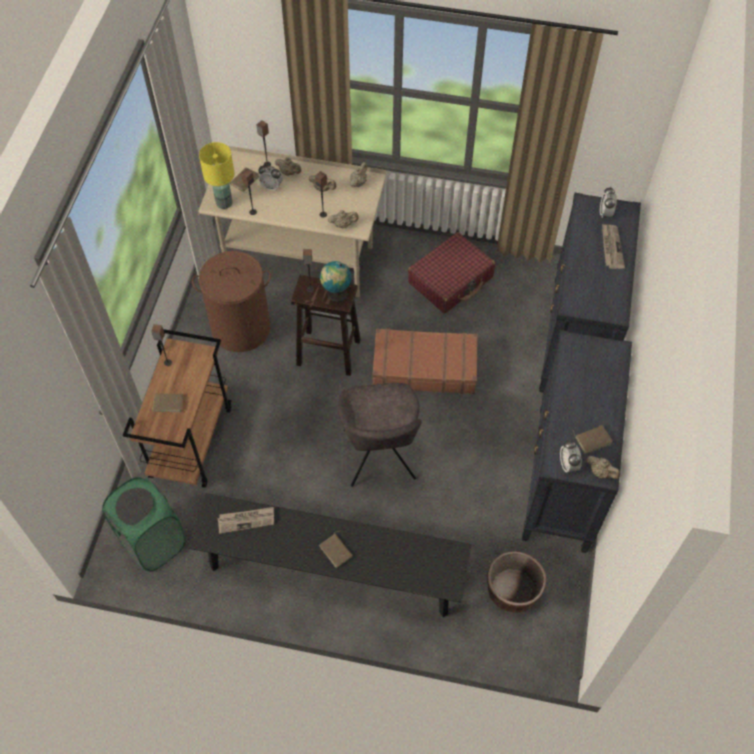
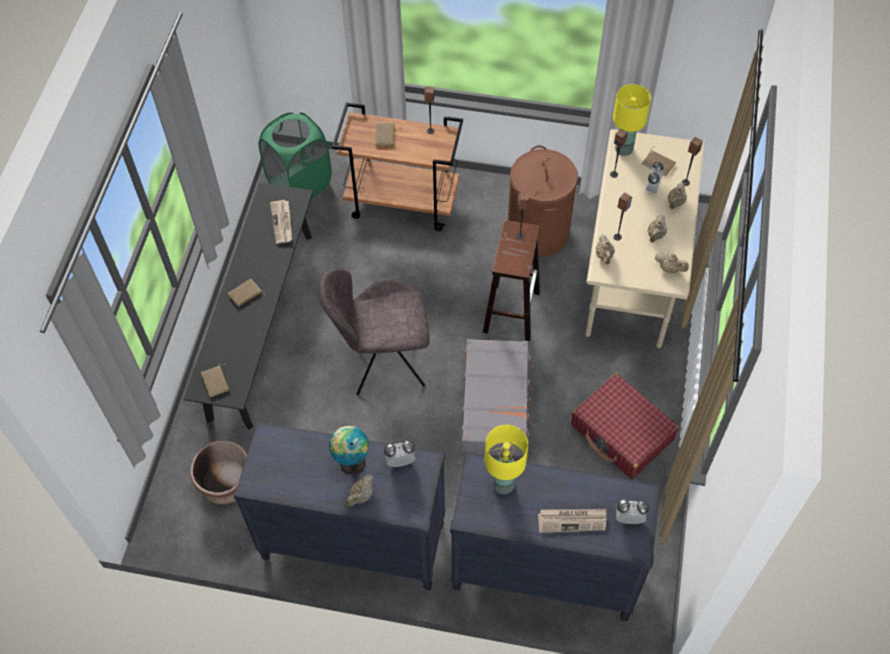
camera: 90 degrees right, 0 degrees up
globe [320,261,352,302] -> globe moved to [329,426,369,475]
brown suitcase [372,328,478,394] -> grey suitcase [461,339,532,457]
alarm clock [560,440,582,473] -> alarm clock moved to [384,440,415,467]
brown book [573,425,613,454] -> brown book moved to [201,364,229,397]
beige teapot [586,456,620,479] -> beige teapot moved to [346,474,374,507]
none -> yellow table lamp [485,425,528,494]

